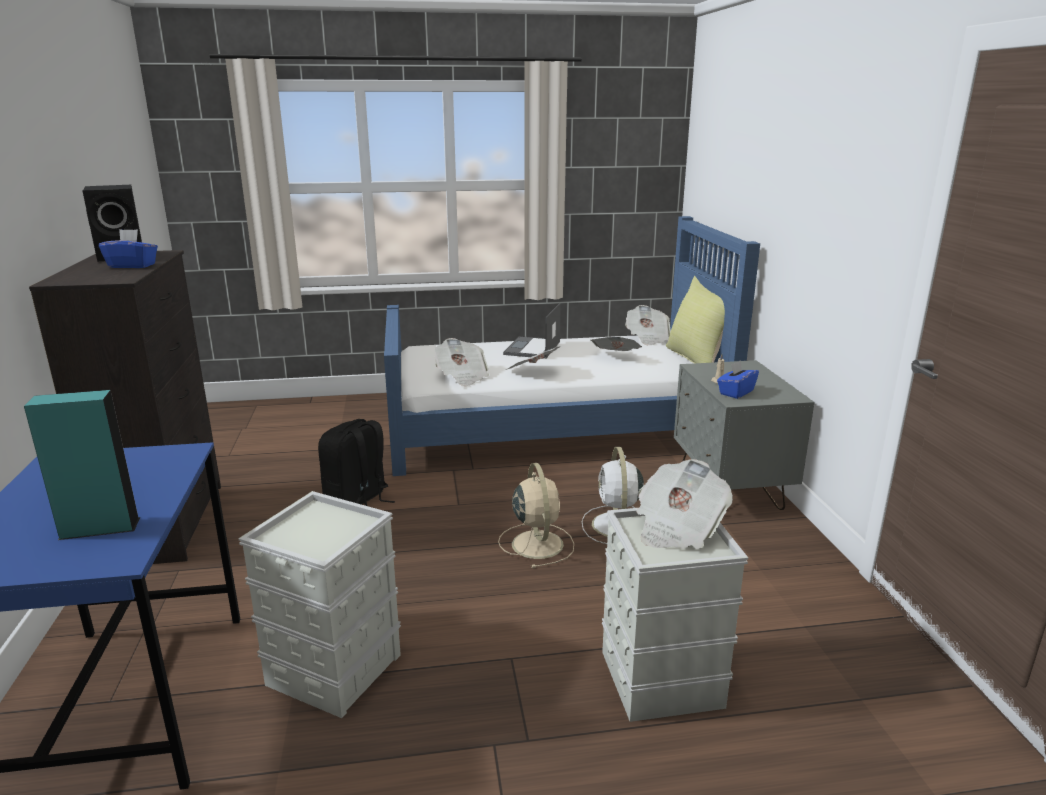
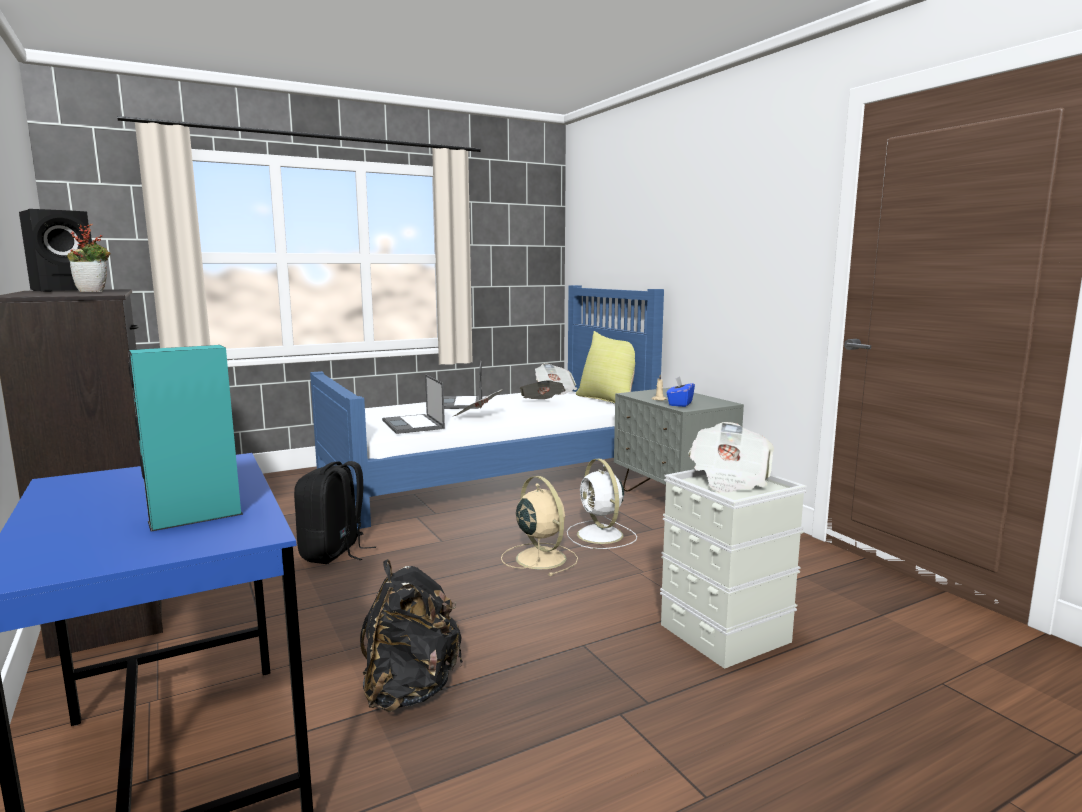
camera: 20 degrees left, 10 degrees down
blue tissue box [99,229,158,268] -> potted plant [67,224,110,292]
grey storage box [238,491,401,718] -> black backpack [360,559,463,712]
newspaper [435,338,489,386] -> laptop [382,374,445,434]

